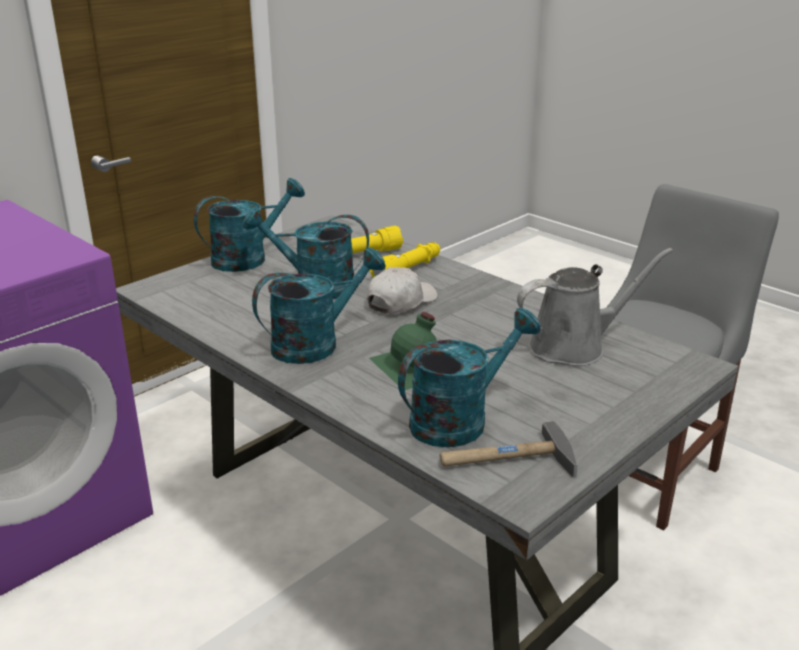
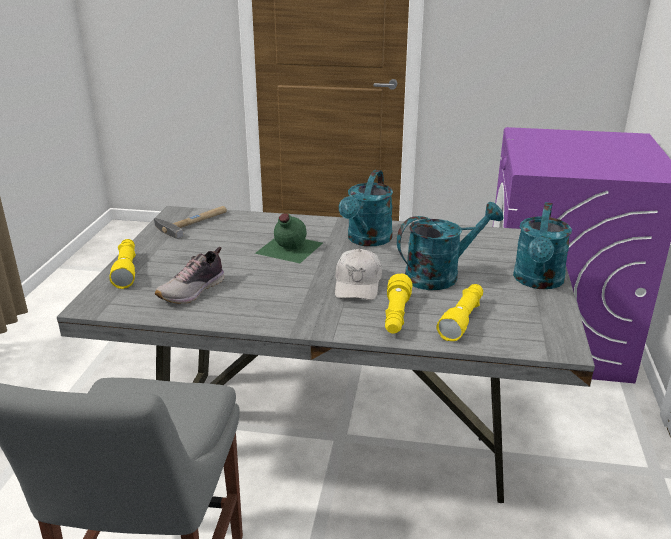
camera: 145 degrees right, 0 degrees up
turquoise watering can [398,308,541,447] -> none
grey watering can [517,248,673,366] -> shoe [155,247,224,304]
none -> yellow flashlight [109,239,136,289]

